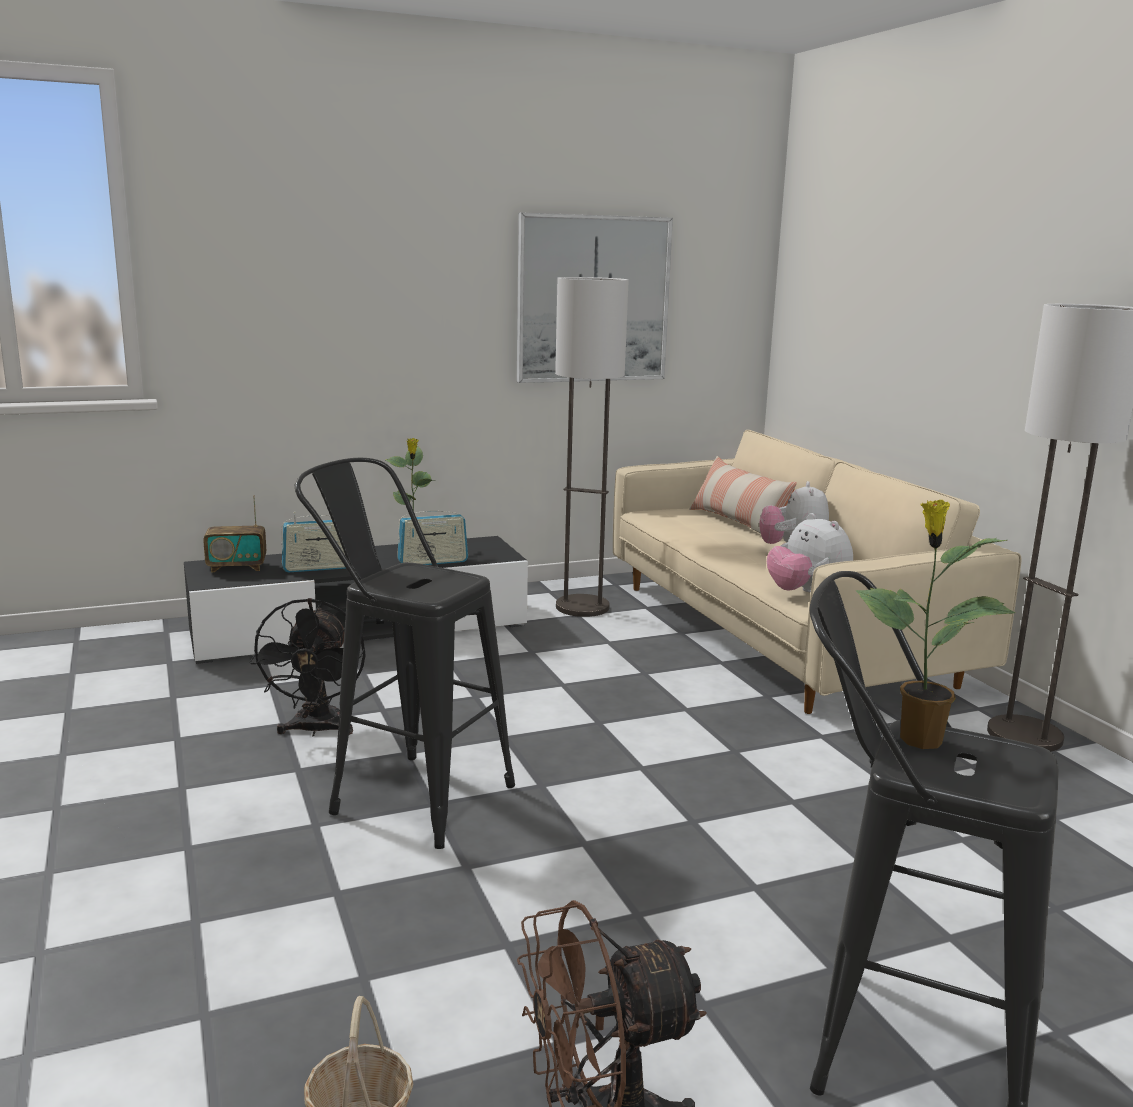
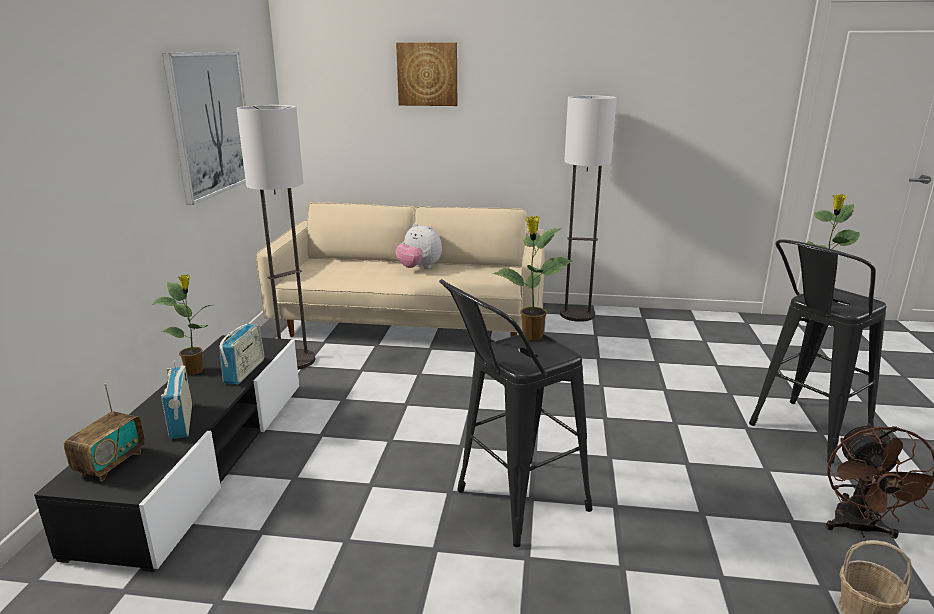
camera: 60 degrees left, 5 degrees up
black fan [249,598,366,736] -> none
radio [281,512,346,573] -> radio turned 150 degrees clockwise [161,360,192,439]
pillow [689,456,797,534] -> none
plush toy [767,513,853,592] -> none
none -> picture [396,42,457,106]
none -> potted plant [493,216,573,340]

